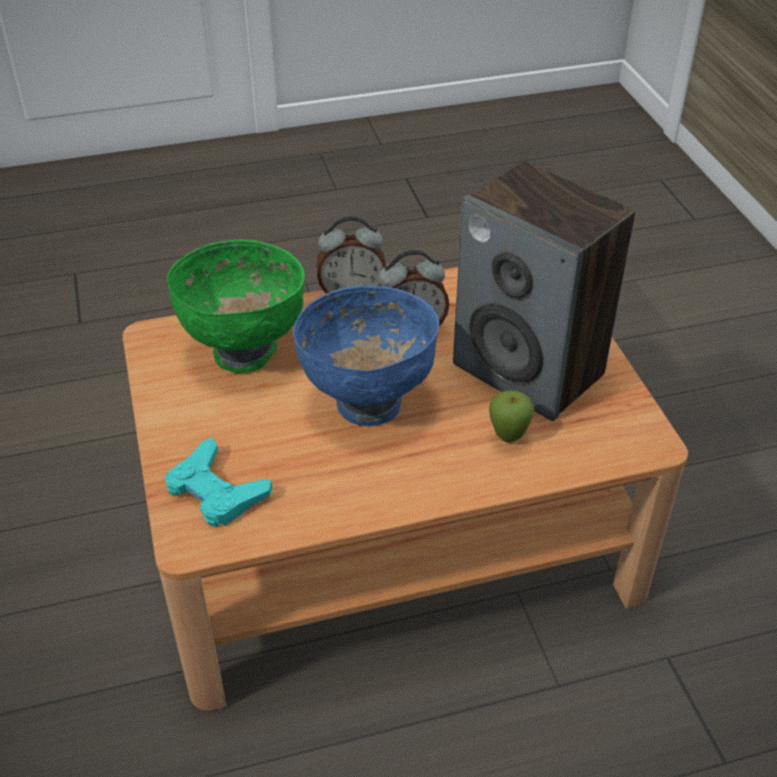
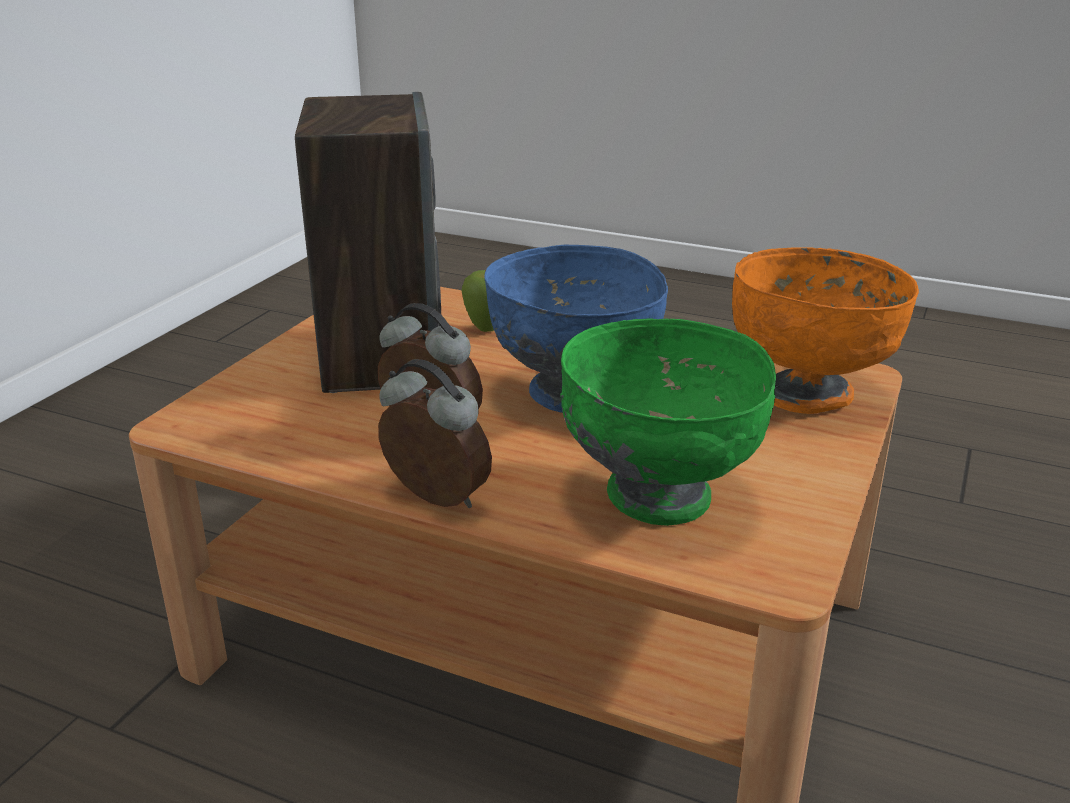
camera: 140 degrees left, 15 degrees down
turquoise game controller [165,437,272,527] -> orange bowl [732,247,919,414]

